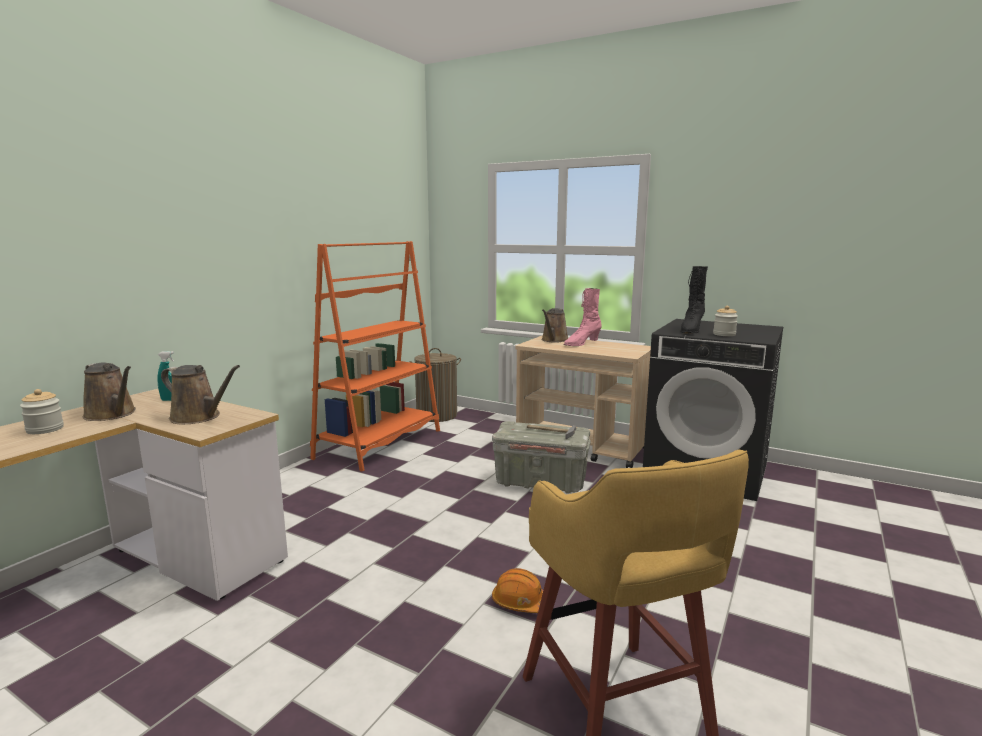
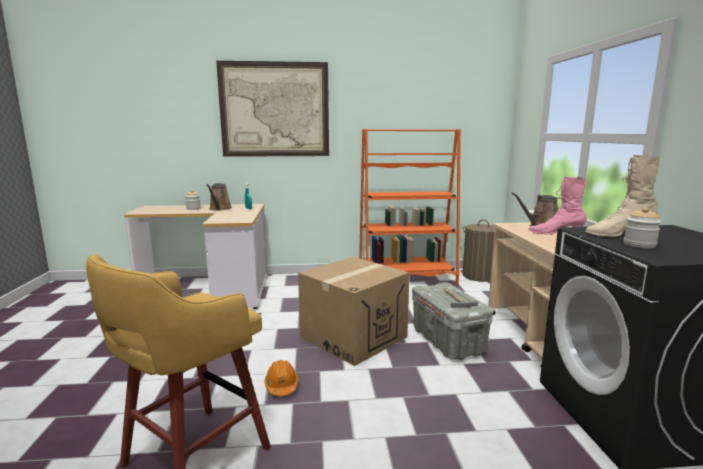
camera: 55 degrees right, 0 degrees up
brown watering can [161,365,240,424] -> none
black boot [681,266,708,334] -> beige boot [585,155,660,237]
none -> picture [216,61,329,157]
none -> cardboard box [298,257,410,366]

